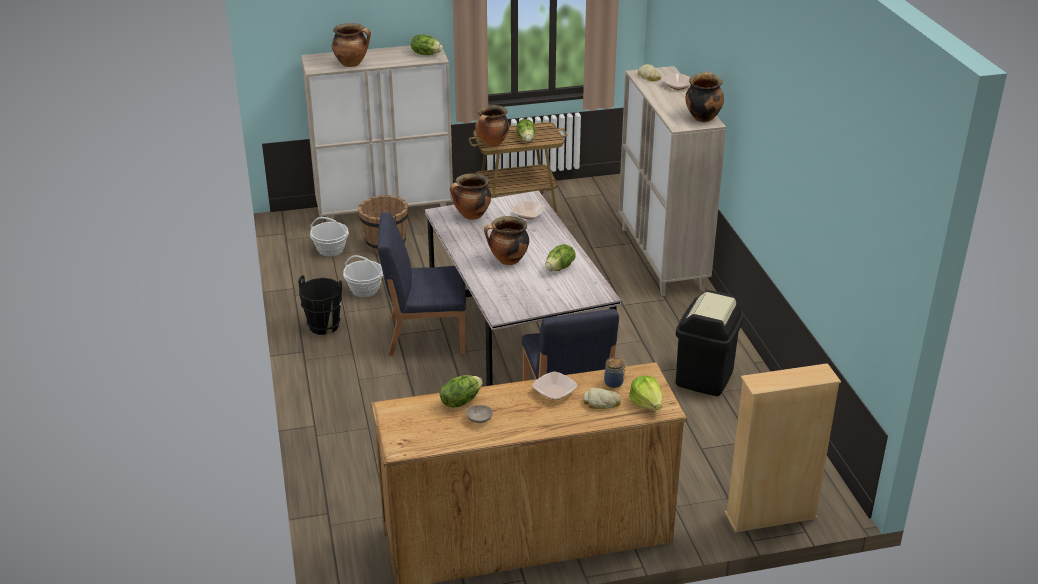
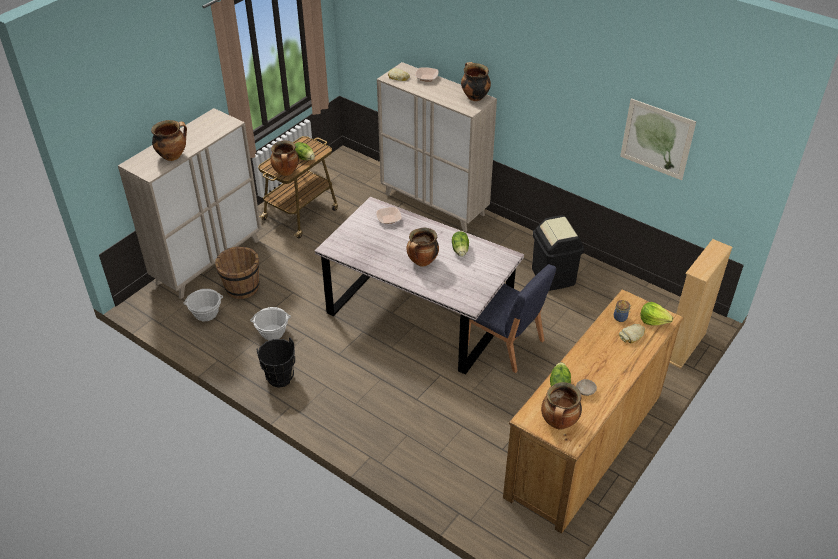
camera: 40 degrees left, 10 degrees up
blue chair [378,212,466,356] -> none
lettuce [411,35,443,55] -> none
cooking pot [450,174,491,220] -> cooking pot moved to [541,382,582,429]
bowl [532,371,577,400] -> none
none -> picture [620,98,696,180]

